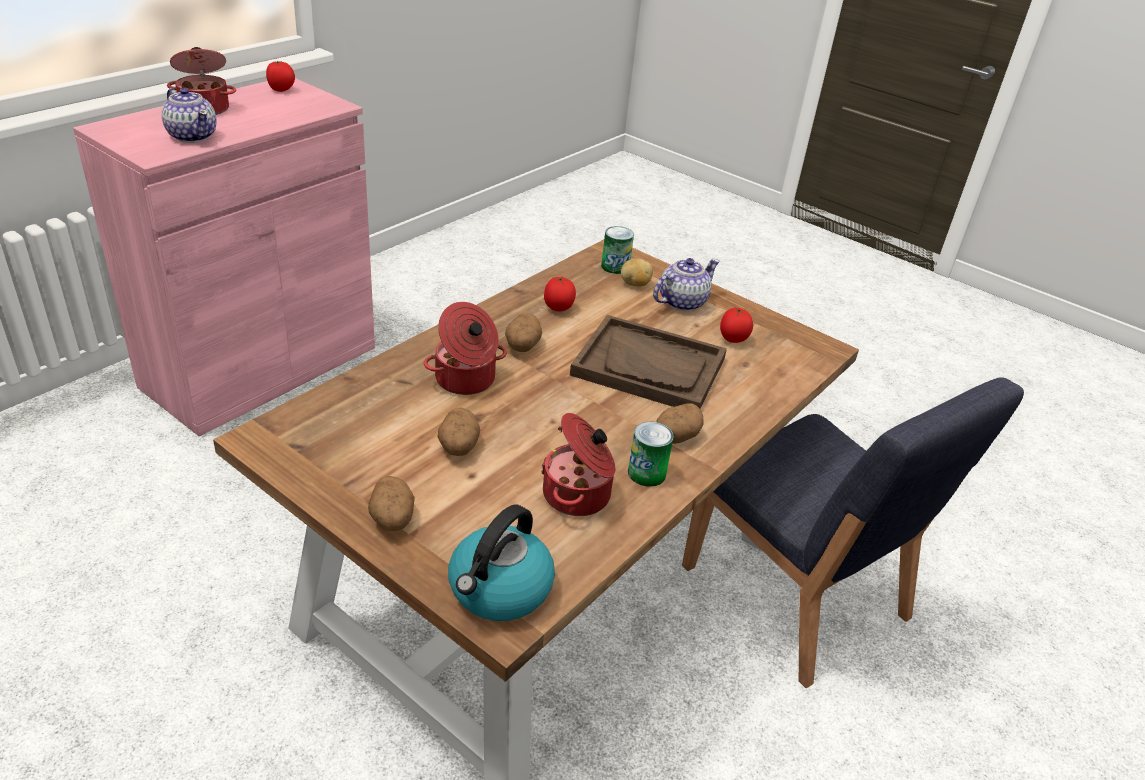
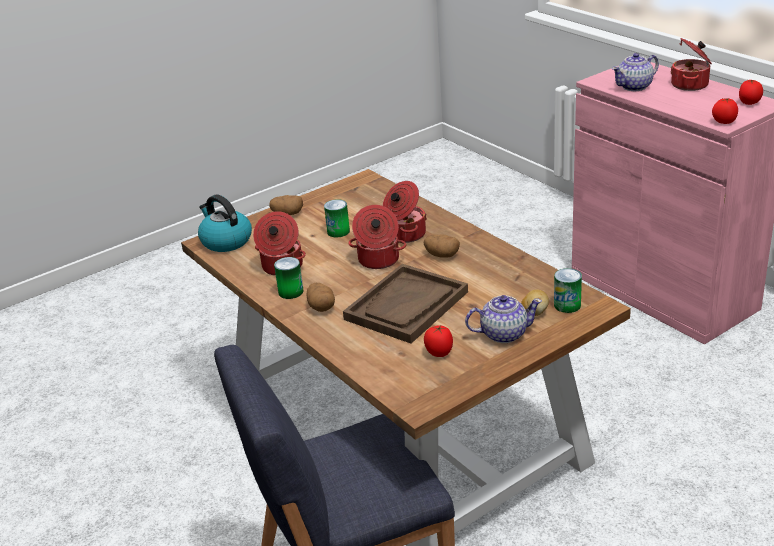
camera: 110 degrees right, 5 degrees down
potato [437,408,480,456] -> can [324,199,350,237]
tomato [544,277,576,311] -> tomato moved to [712,98,738,124]
teapot [653,258,720,311] -> teapot turned 75 degrees counterclockwise [465,295,542,343]
none -> cooking pot [348,205,406,269]

